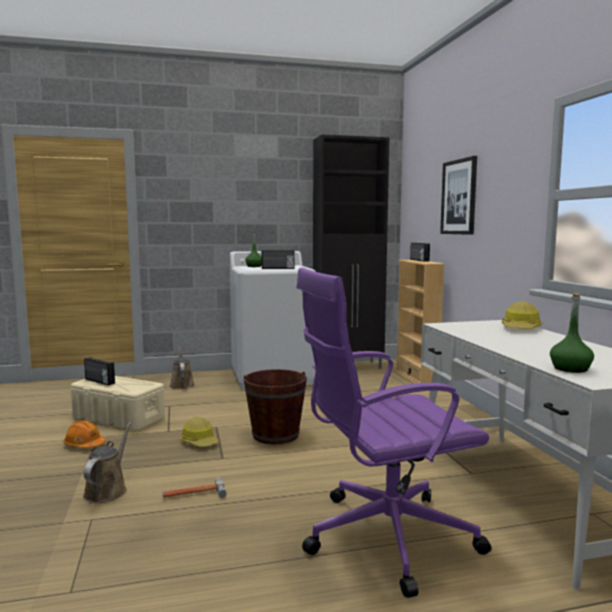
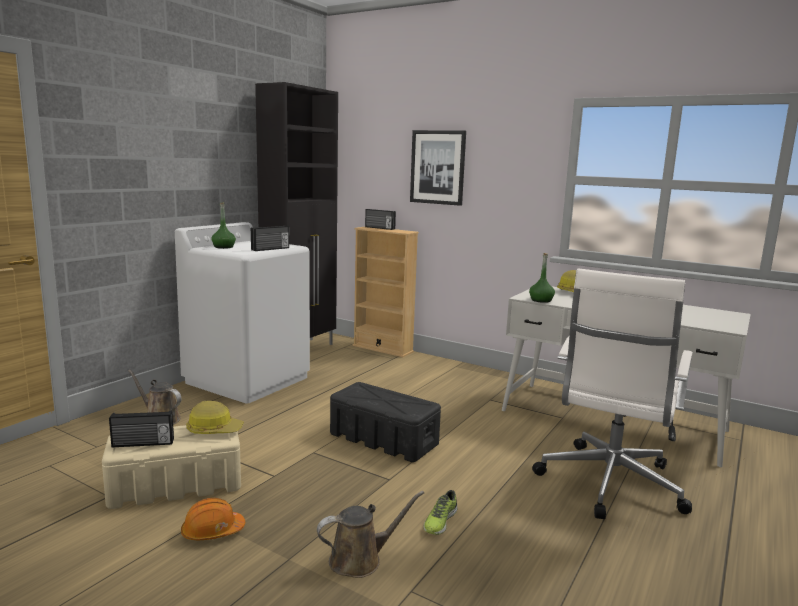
camera: 45 degrees left, 5 degrees up
brown watering can [83,422,132,503] -> brown watering can turned 105 degrees clockwise [317,491,424,578]
hammer [162,477,226,498] -> shoe [424,490,458,535]
hard hat [180,417,219,447] -> hard hat moved to [186,401,244,434]
brown bucket [244,369,307,444] -> black storage box [330,382,441,462]
purple office chair [297,268,492,598] -> white office chair [532,269,693,519]
green bottle [550,293,594,373] -> green bottle moved to [529,253,555,303]

